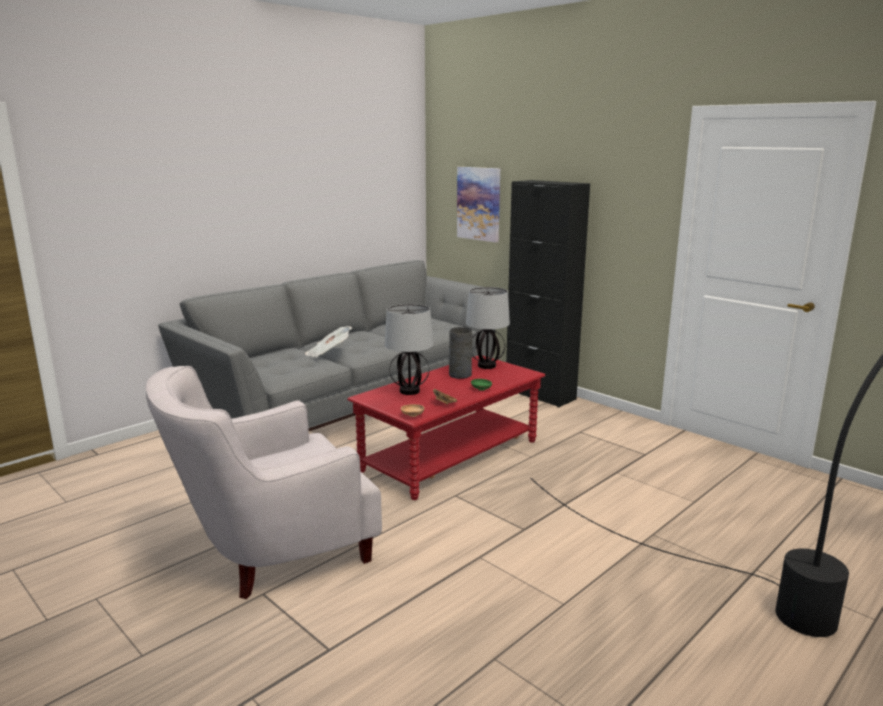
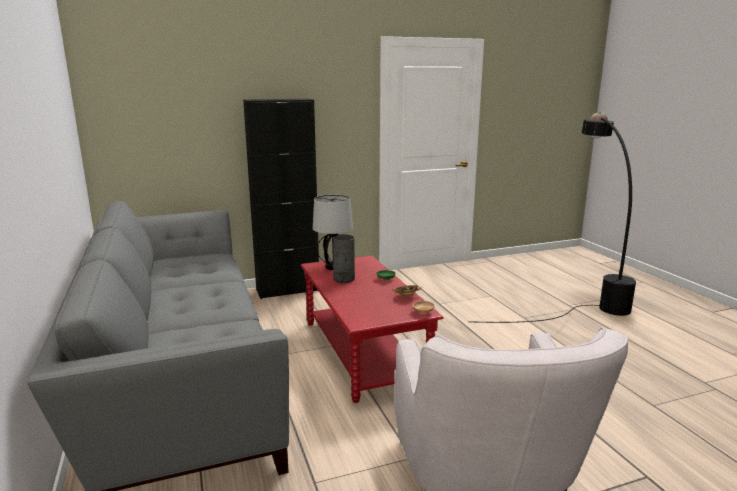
camera: 65 degrees left, 0 degrees up
newspaper [305,326,352,358] -> none
table lamp [385,304,433,395] -> none
picture [457,167,500,243] -> none

